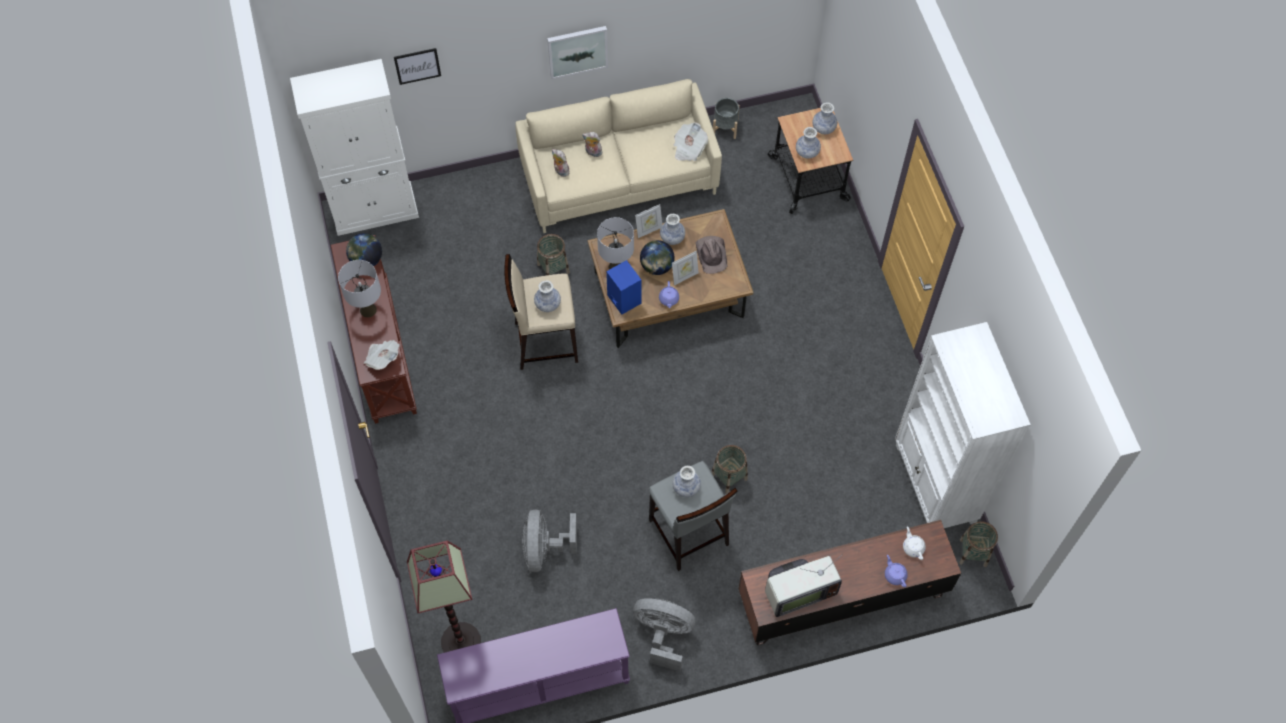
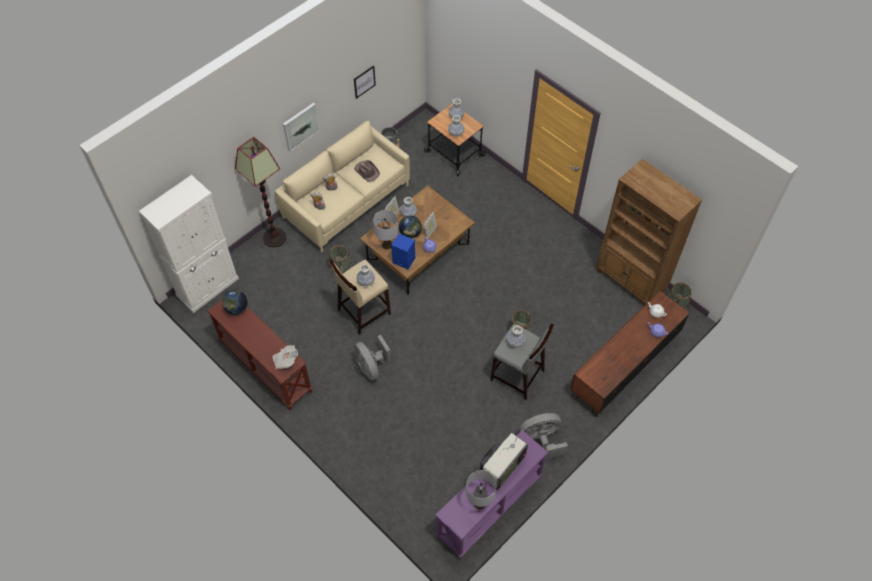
camera: 30 degrees left, 5 degrees down
grey table lamp [338,260,381,317] -> grey table lamp moved to [466,470,497,509]
picture [394,48,441,85] -> picture moved to [354,65,376,99]
floor lamp [407,540,481,653] -> floor lamp moved to [235,137,286,247]
grey fan [522,509,577,572] -> grey fan moved to [354,335,391,380]
newspaper [674,123,708,161] -> none
brown hat [695,236,727,274] -> brown hat moved to [354,160,380,182]
television [765,554,843,617] -> television moved to [480,426,528,489]
white bookcase [895,322,1031,528] -> brown bookcase [596,159,702,306]

